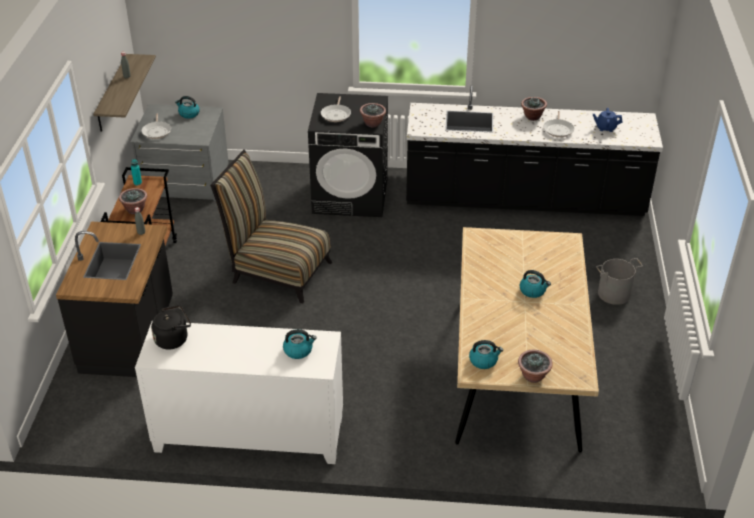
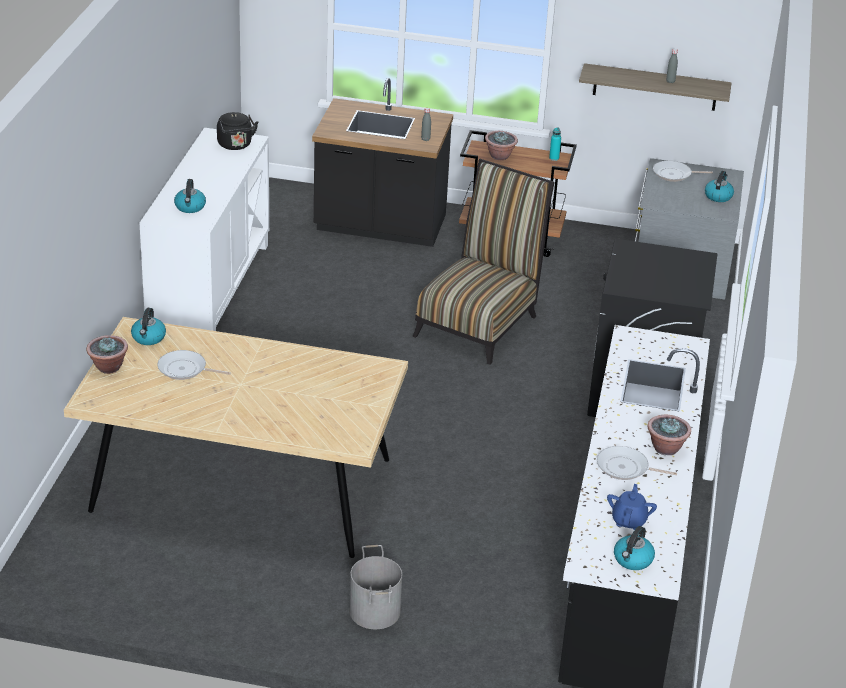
camera: 95 degrees right, 5 degrees down
frying pan [321,96,351,122] -> frying pan moved to [157,350,231,380]
potted plant [360,103,386,127] -> none
kettle [520,270,551,298] -> kettle moved to [614,526,655,570]

